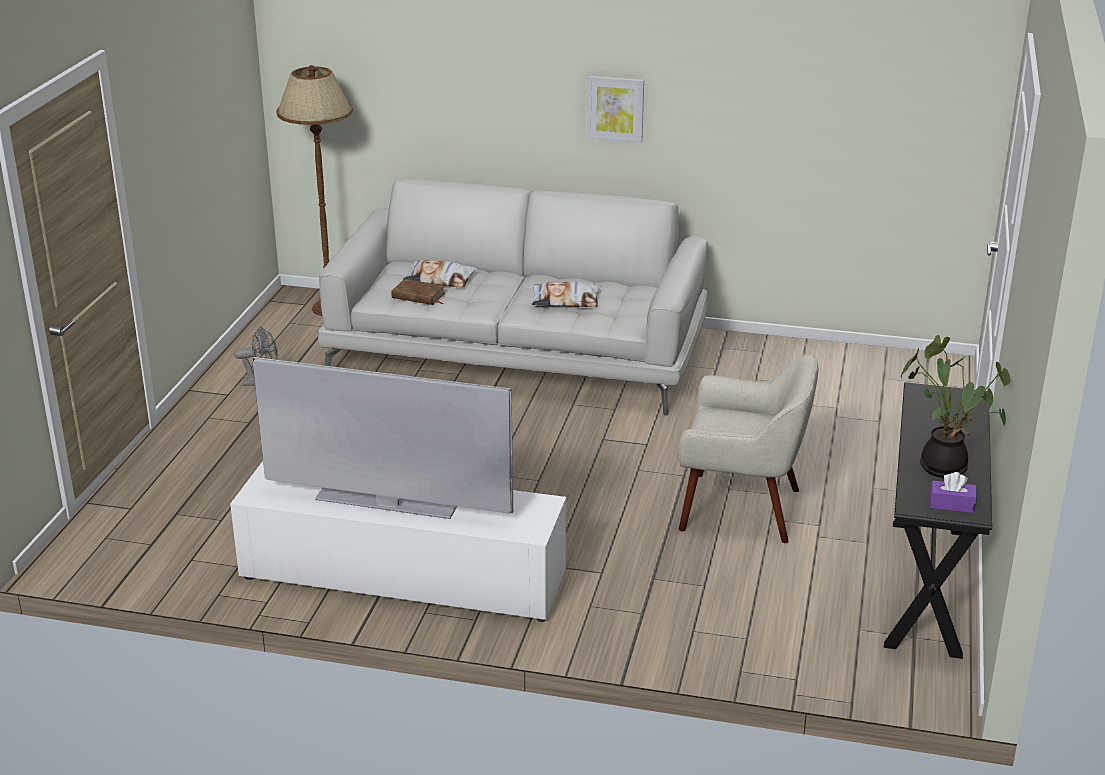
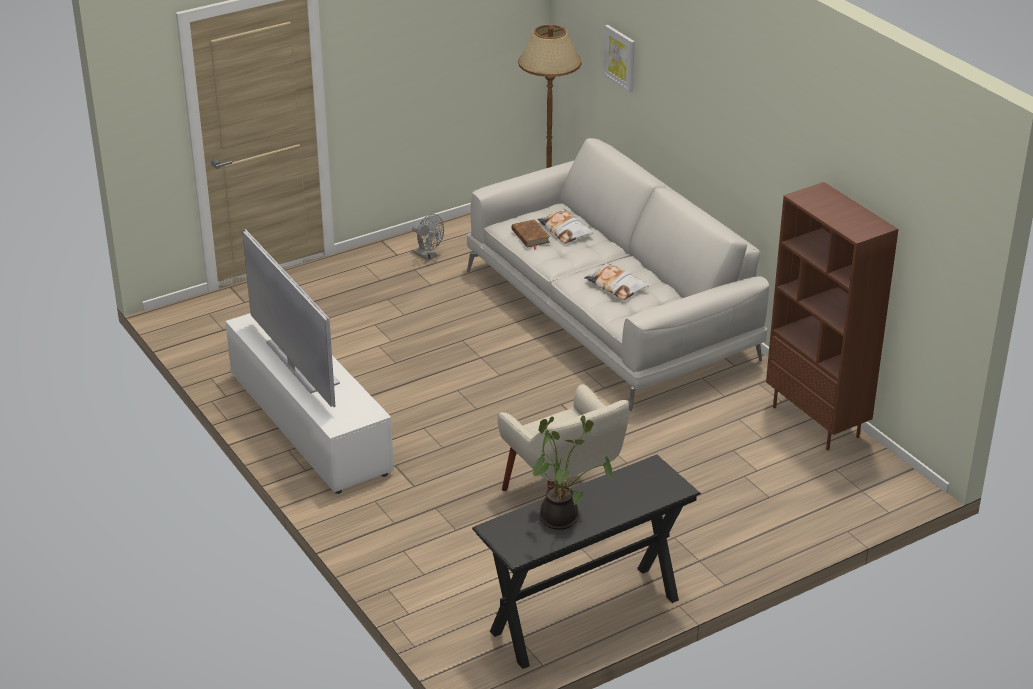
camera: 45 degrees right, 5 degrees up
picture [587,76,644,143] -> picture moved to [603,25,635,92]
purple tissue box [930,472,977,513] -> none
none -> brown bookcase [766,182,899,450]

